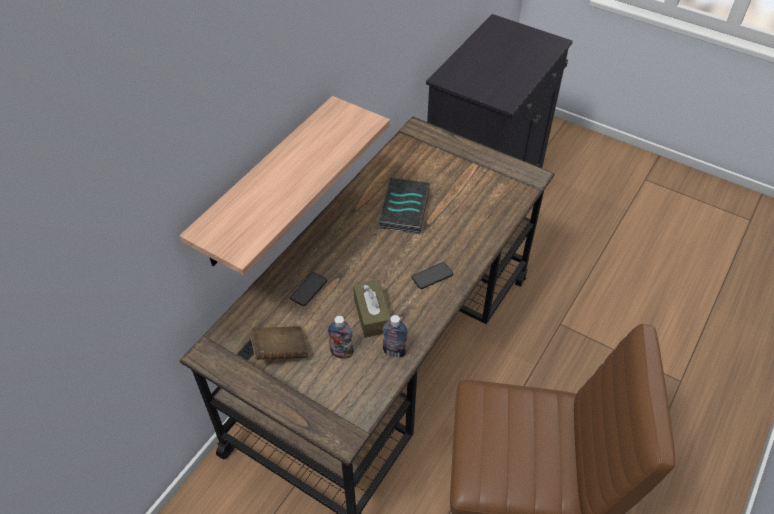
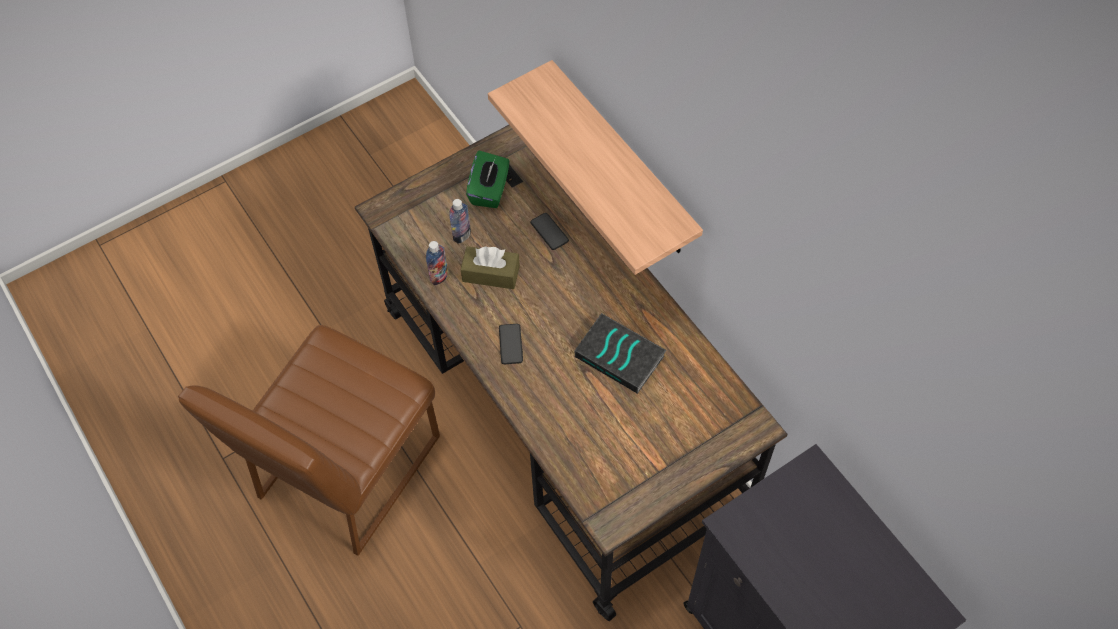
camera: 115 degrees right, 10 degrees up
brown book [250,326,308,360] -> green tissue box [466,150,509,208]

